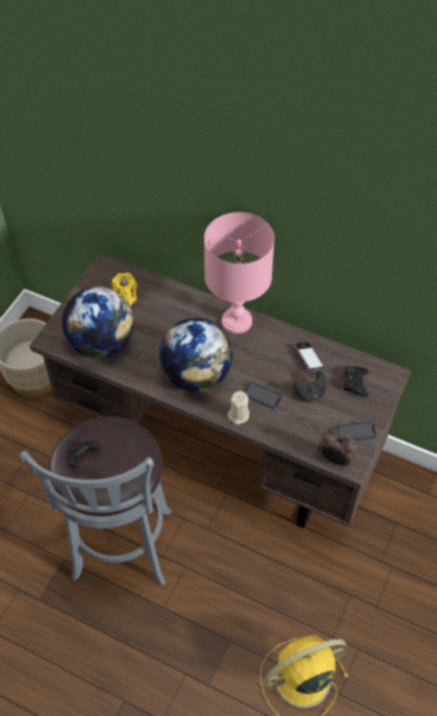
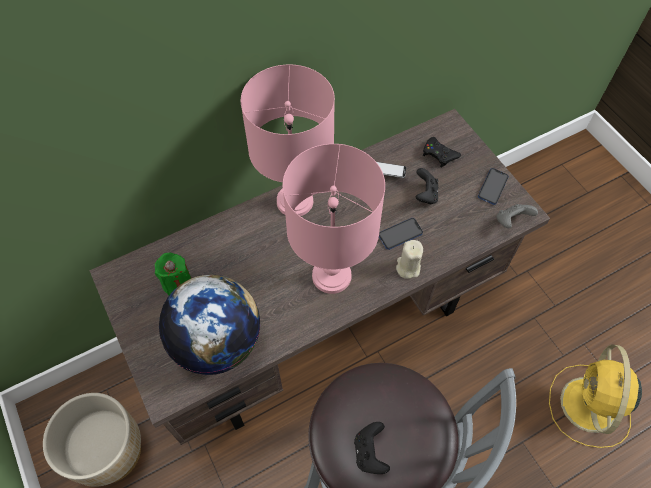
camera: 55 degrees left, 5 degrees up
yellow candle [112,273,137,306] -> green candle [155,253,191,296]
globe [159,318,233,392] -> pink table lamp [283,144,385,294]
alarm clock [318,429,357,468] -> grey game controller [496,204,538,229]

